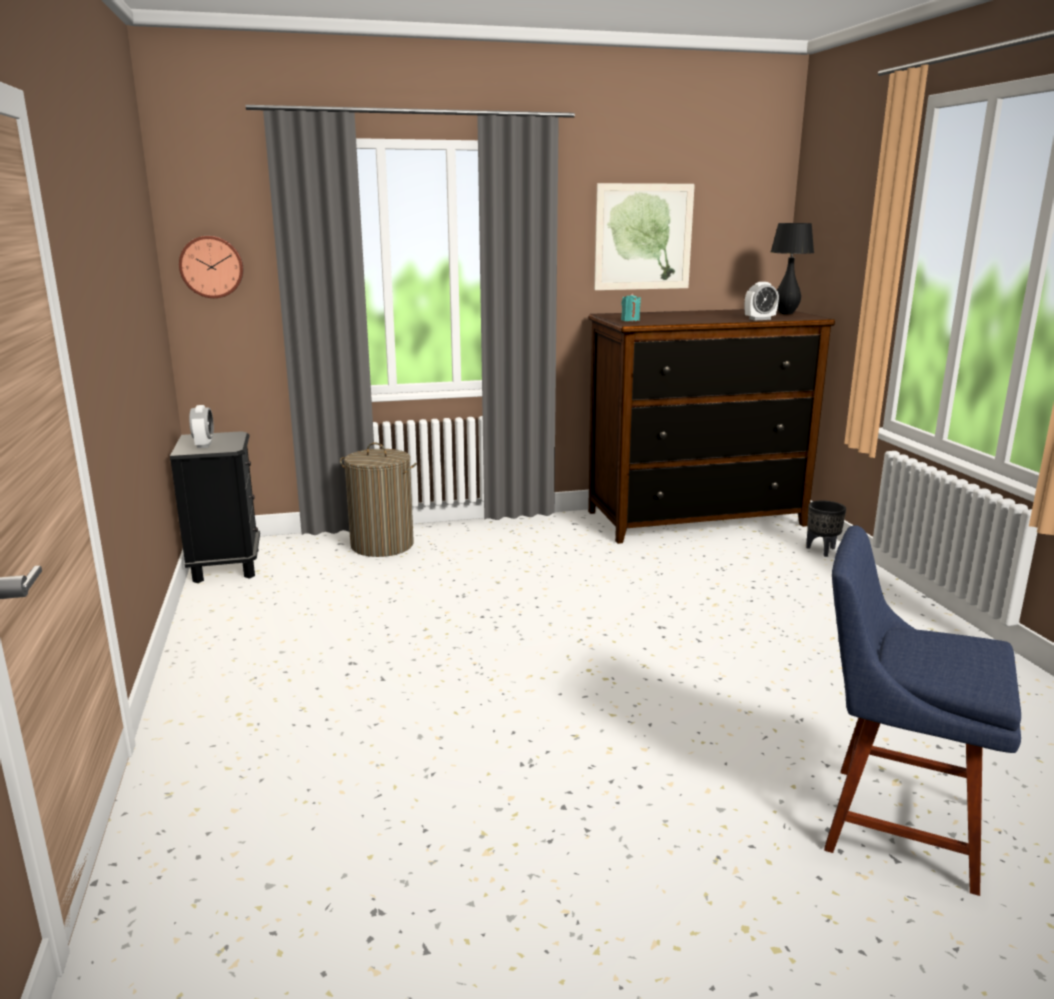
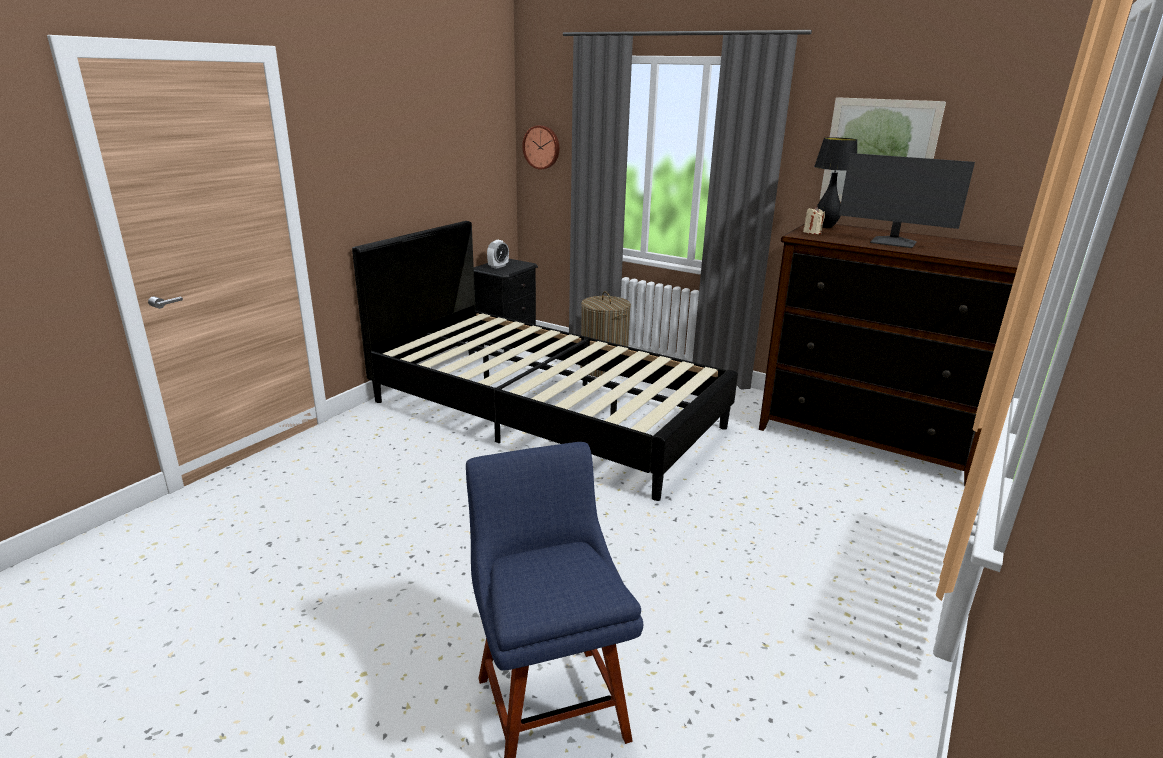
camera: 45 degrees right, 5 degrees up
turquoise candle [621,293,641,321] -> beige candle [803,207,825,234]
alarm clock [745,282,779,320] -> none
black table lamp [771,223,814,314] -> black table lamp moved to [814,137,857,228]
black planter [806,501,846,557] -> none
none -> black bed [352,221,738,501]
none -> monitor [839,153,975,248]

